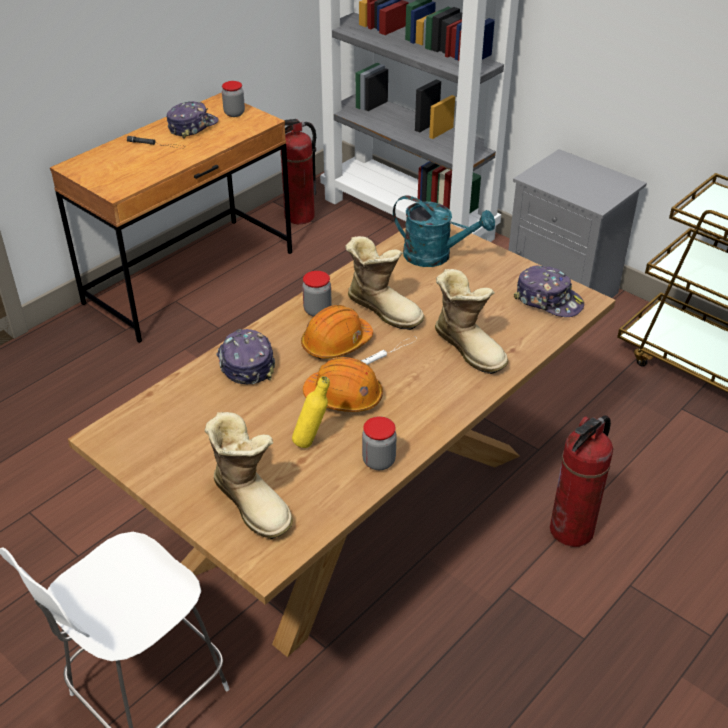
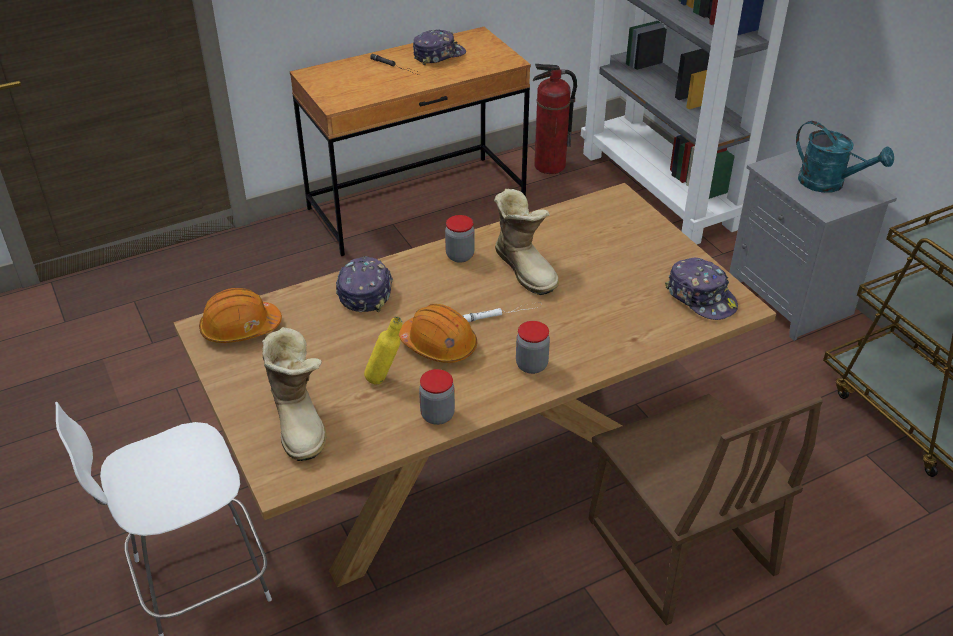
camera: 20 degrees right, 0 degrees up
jar [222,81,245,117] -> jar moved to [516,321,550,374]
orange hard hat [301,305,373,359] -> orange hard hat moved to [199,288,282,343]
turquoise watering can [393,196,495,267] -> turquoise watering can moved to [796,121,894,193]
boot [435,269,508,374] -> none
fire extinguisher [550,415,613,547] -> brown chair [589,394,823,625]

